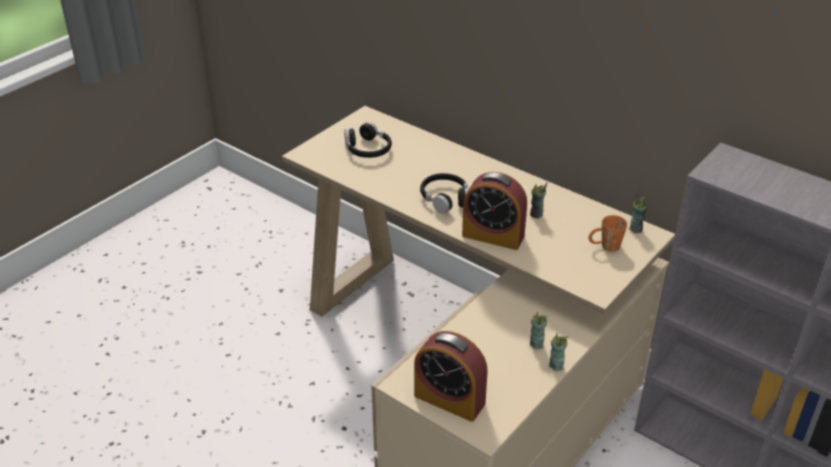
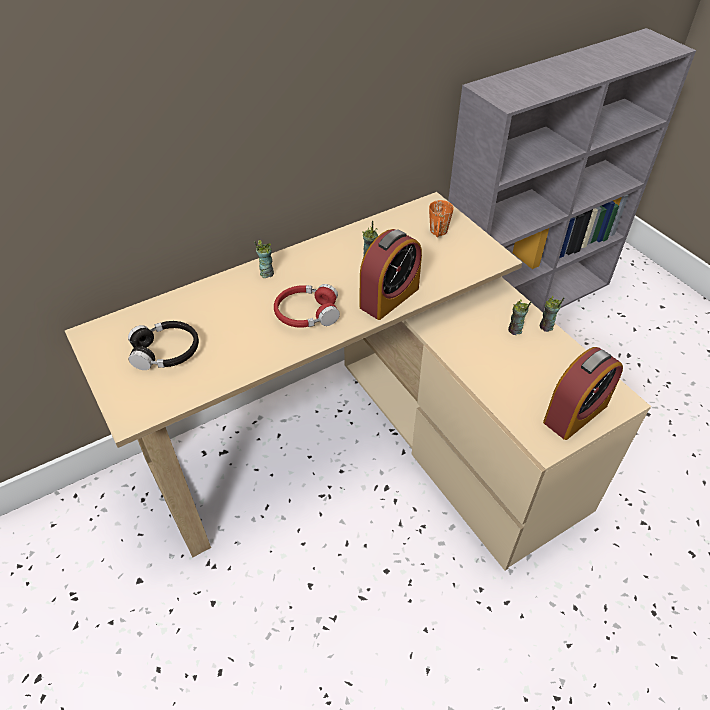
camera: 70 degrees left, 10 degrees up
black headphones [420,173,469,214] -> red headphones [274,284,340,328]
cup [629,192,647,233] -> cup moved to [254,240,274,278]

